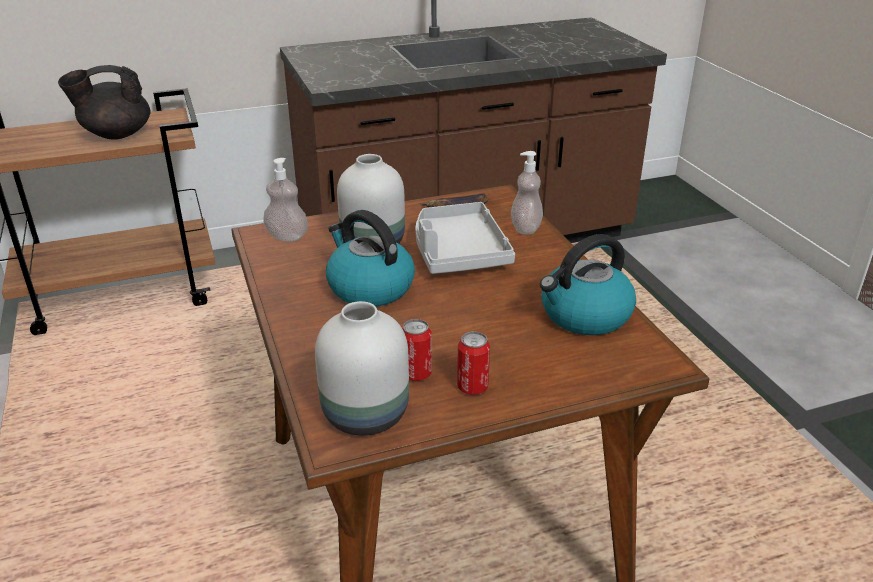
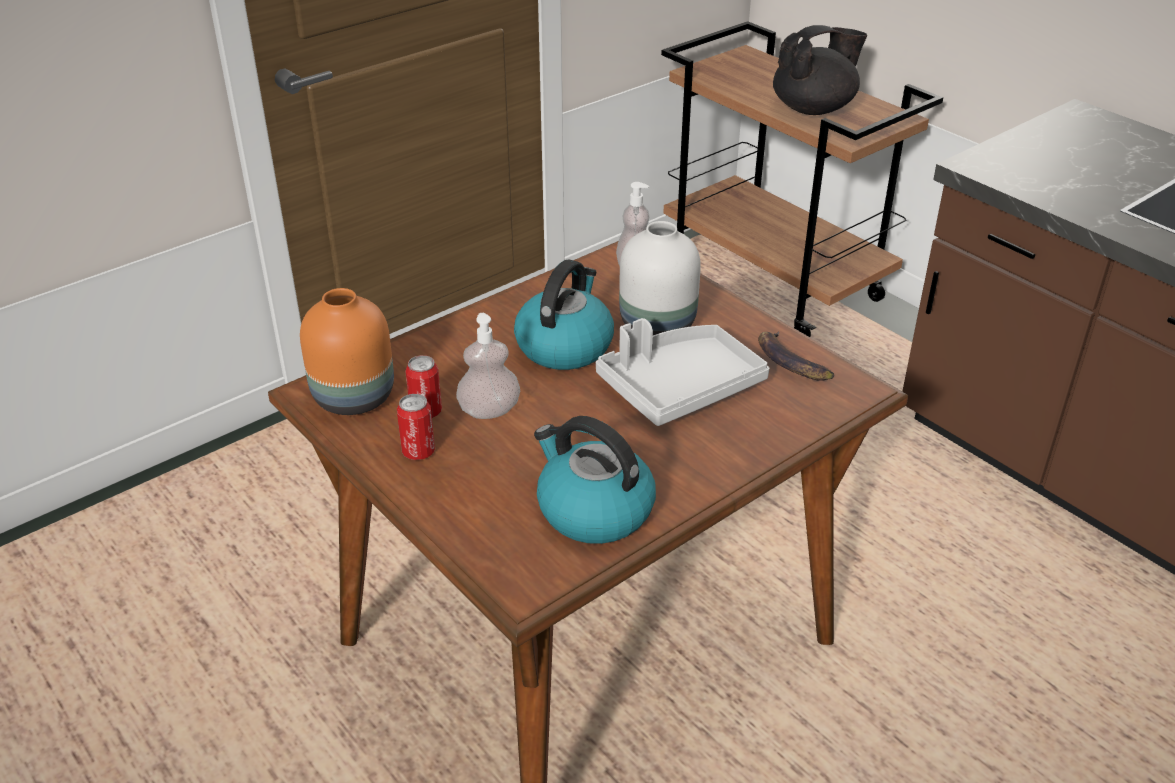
camera: 70 degrees right, 5 degrees up
black teapot [58,65,150,139] -> black teapot turned 105 degrees clockwise [773,25,867,115]
white vase [315,301,409,436] -> orange vase [300,288,394,415]
soap dispenser [511,151,543,234] -> soap dispenser moved to [456,313,520,419]

